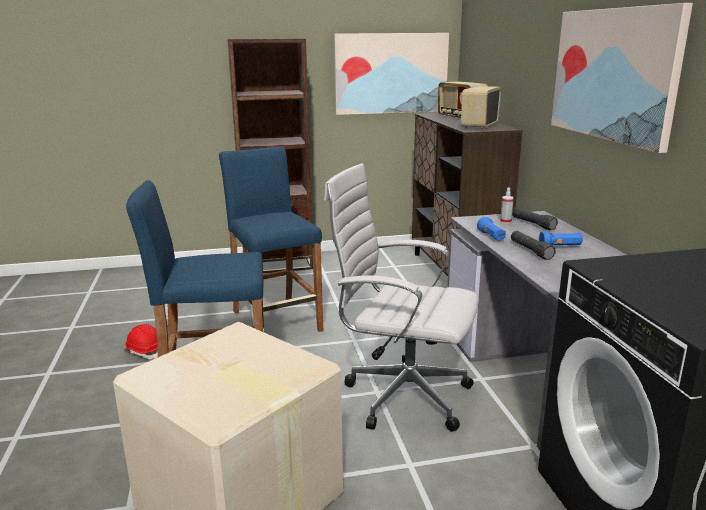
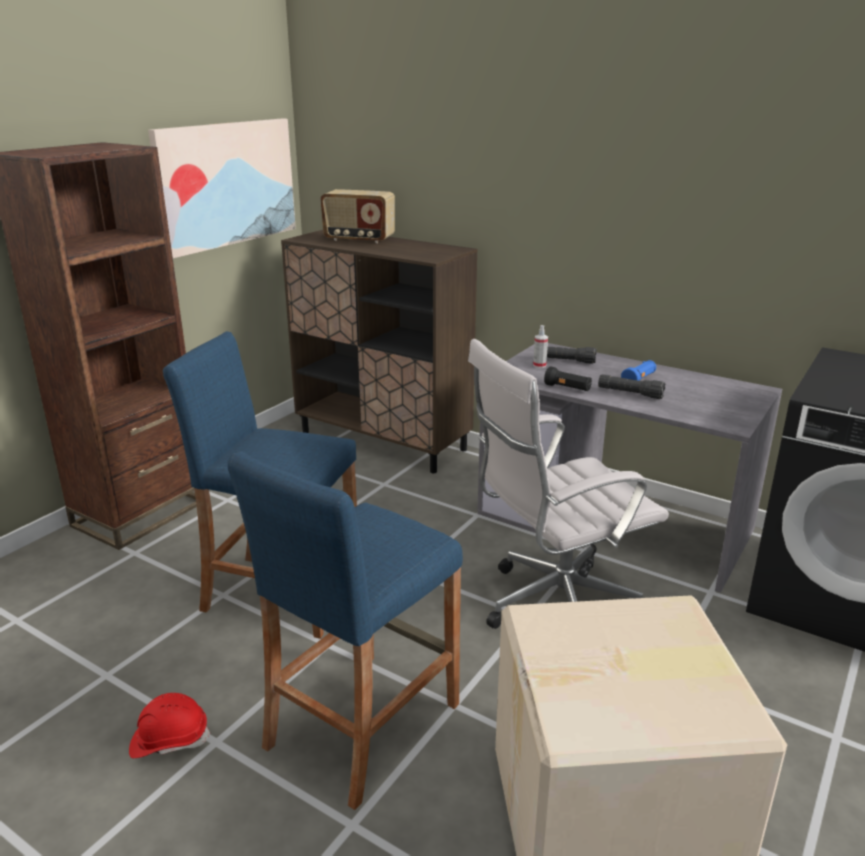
camera: 45 degrees left, 5 degrees up
radio [461,86,501,130] -> none
blue flashlight [477,217,506,241] -> black flashlight [544,366,592,391]
picture [551,3,693,153] -> none

